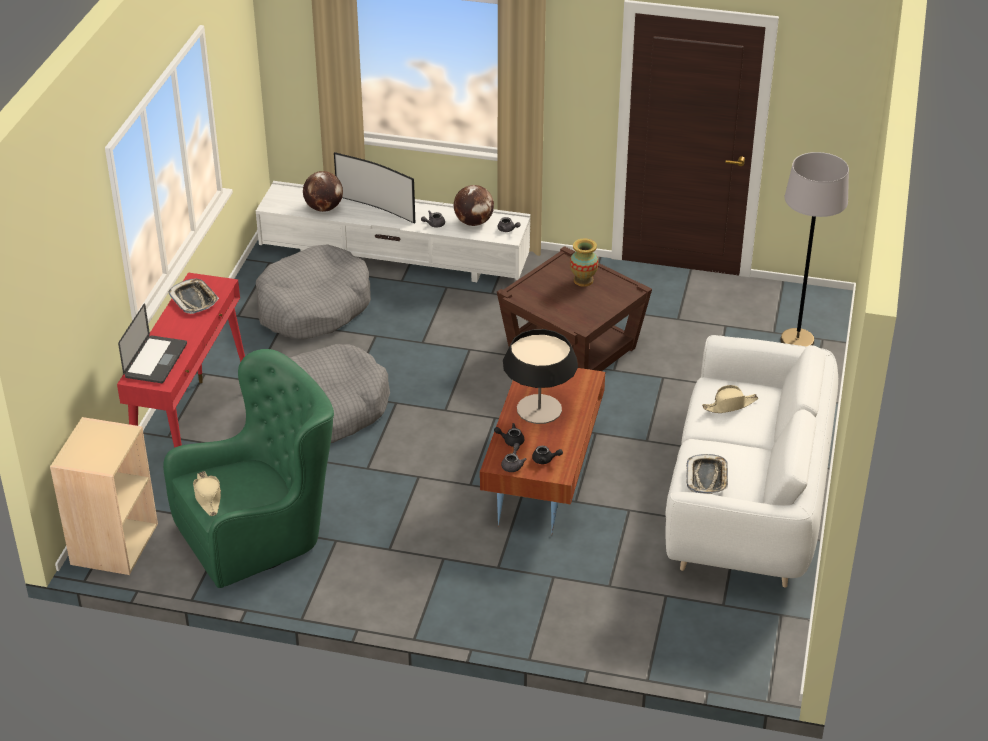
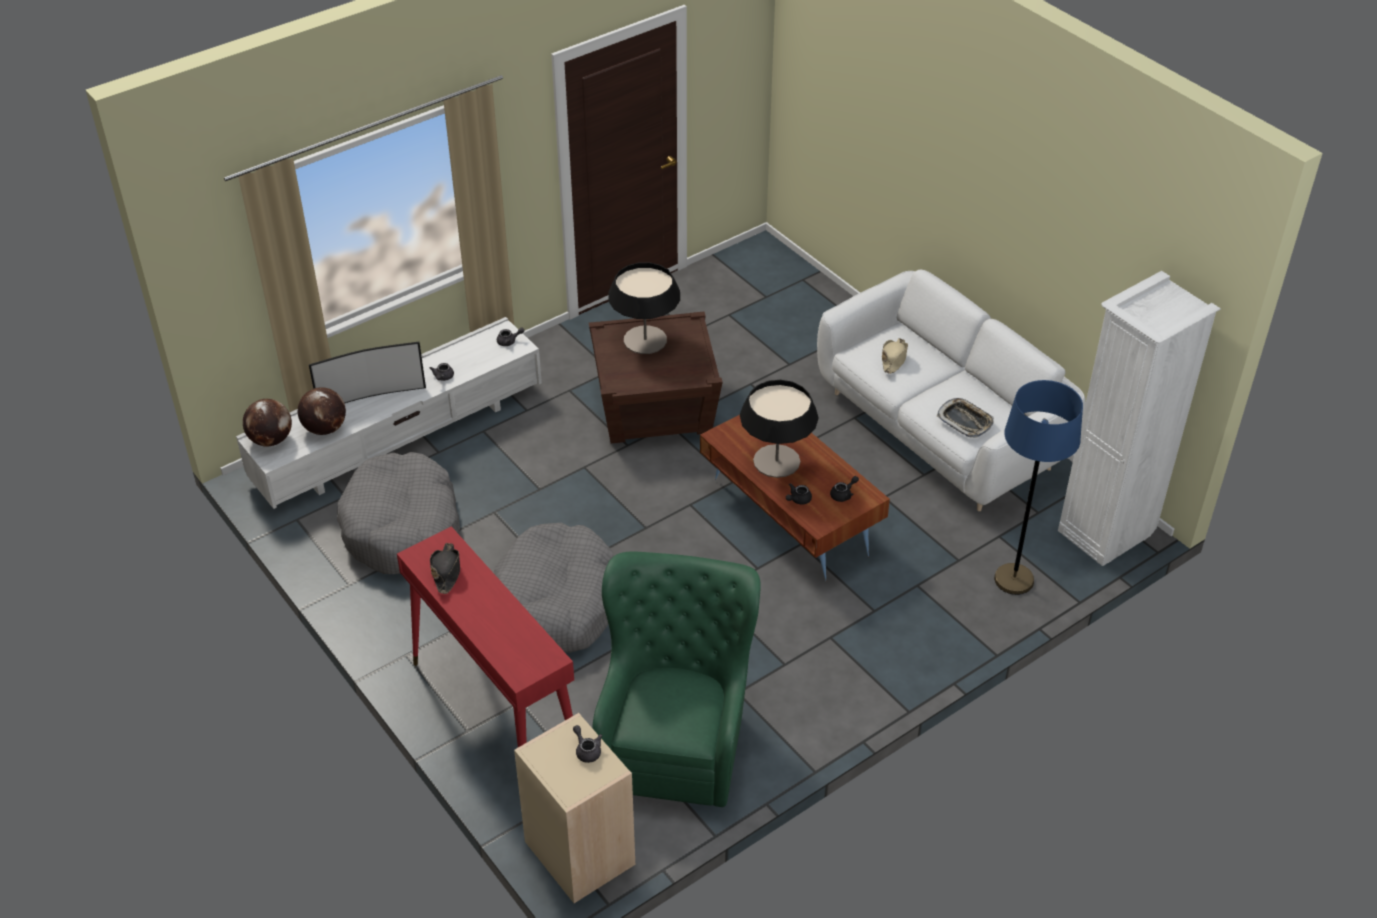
camera: 50 degrees left, 5 degrees up
laptop [118,303,187,383] -> none
tray [168,279,219,314] -> black hat [430,543,460,594]
beige hat [193,471,221,516] -> none
globe [454,185,494,226] -> globe moved to [243,399,292,447]
grey teapot [501,443,527,472] -> grey teapot moved to [573,725,602,763]
vase [570,238,599,287] -> table lamp [608,262,680,354]
grey floor lamp [780,152,849,347] -> none
none -> blue floor lamp [994,380,1083,595]
none -> white cabinet [1058,271,1221,566]

